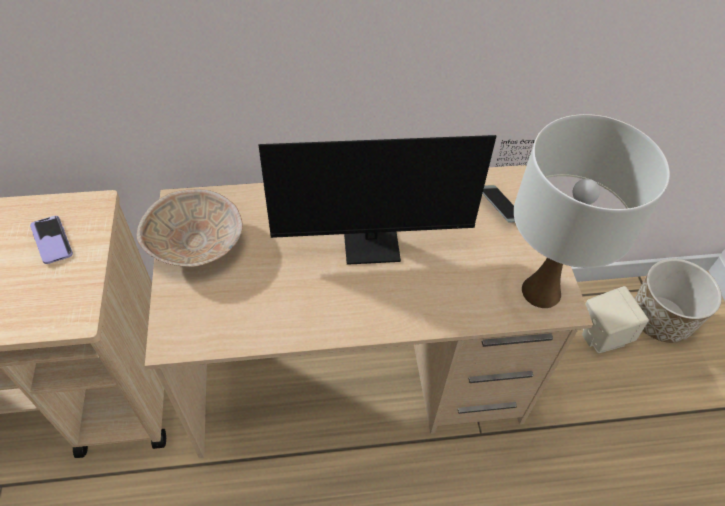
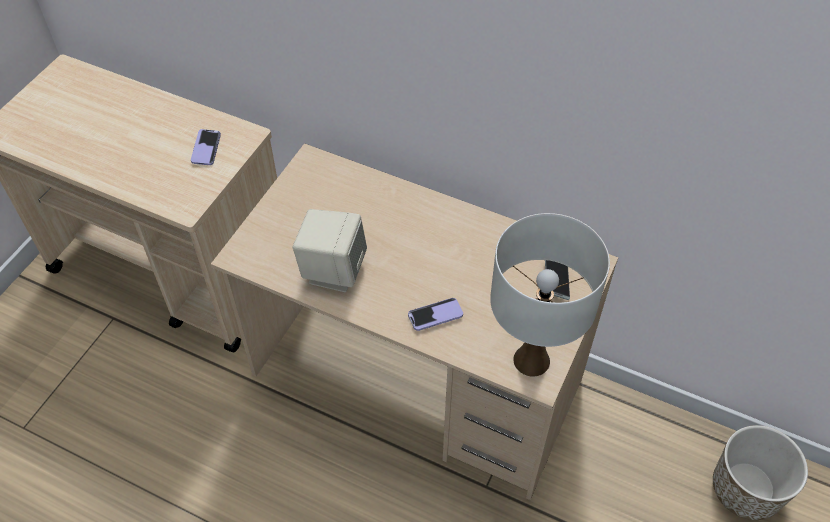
camera: 35 degrees right, 0 degrees up
beige bowl [137,189,243,267] -> none
monitor [259,135,534,265] -> none
beige speaker [582,286,649,353] -> beige speaker moved to [293,209,367,292]
none -> phone [408,298,463,331]

